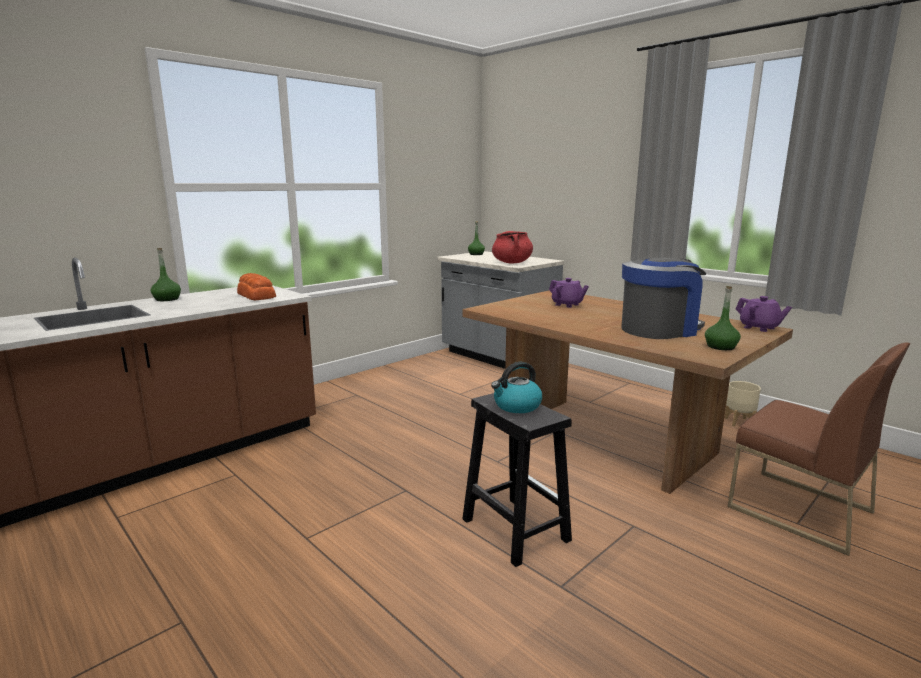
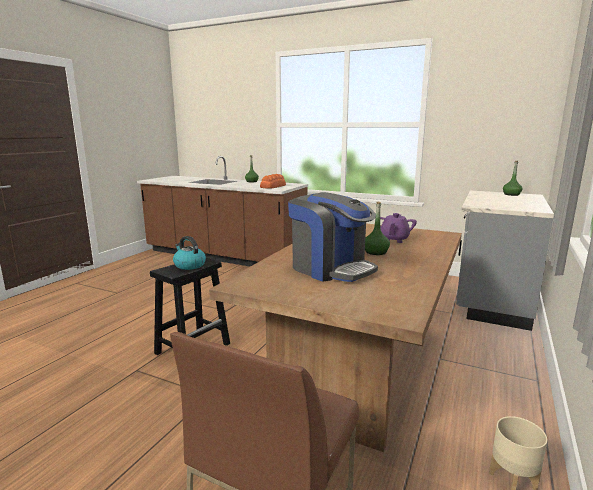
camera: 70 degrees right, 0 degrees up
red cooking pot [492,231,533,264] -> none
green bottle [705,286,741,350] -> green bottle moved to [365,202,390,255]
purple teapot [736,296,792,332] -> none

